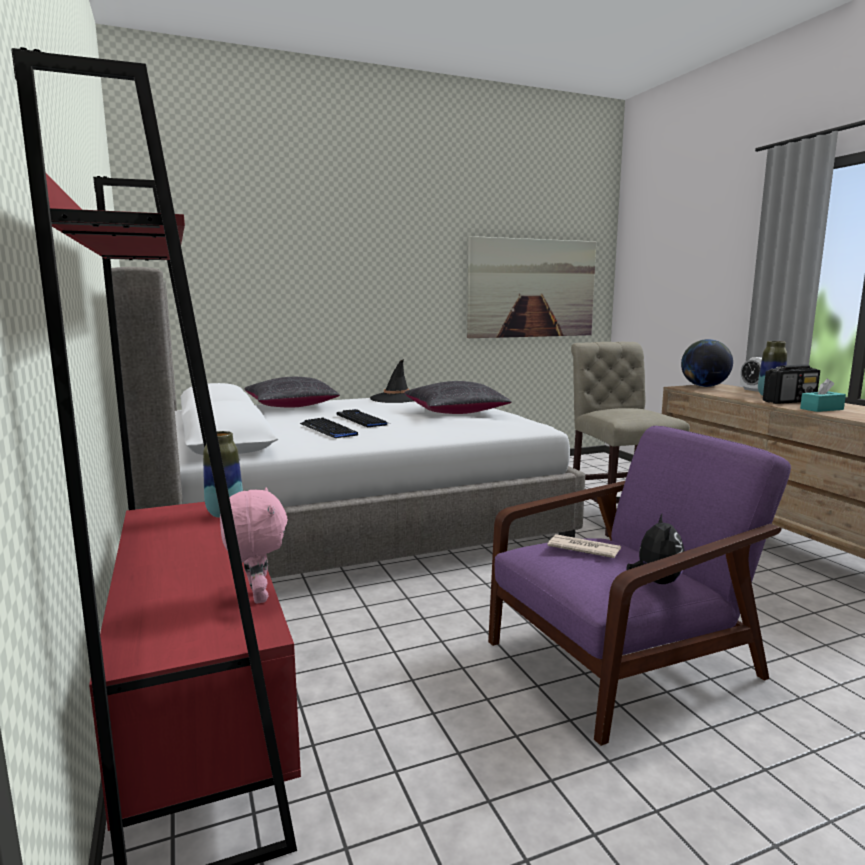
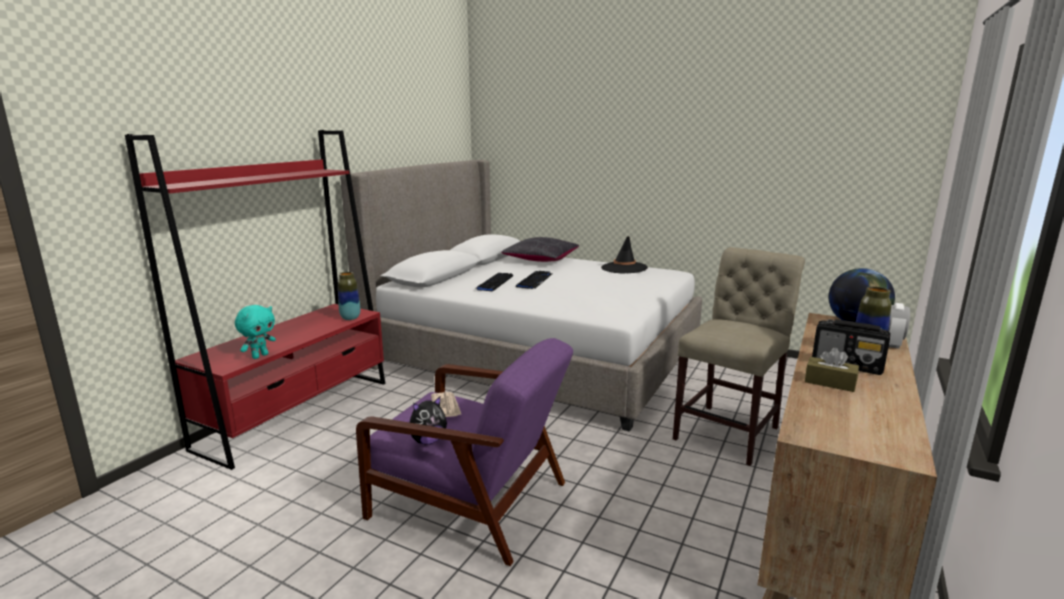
camera: 50 degrees right, 5 degrees up
pink plush toy [220,488,288,604] -> turquoise plush toy [235,305,276,359]
black pillow [404,381,512,414] -> none
picture [467,236,596,338] -> none
turquoise tissue box [800,379,846,412] -> brown tissue box [805,348,859,392]

